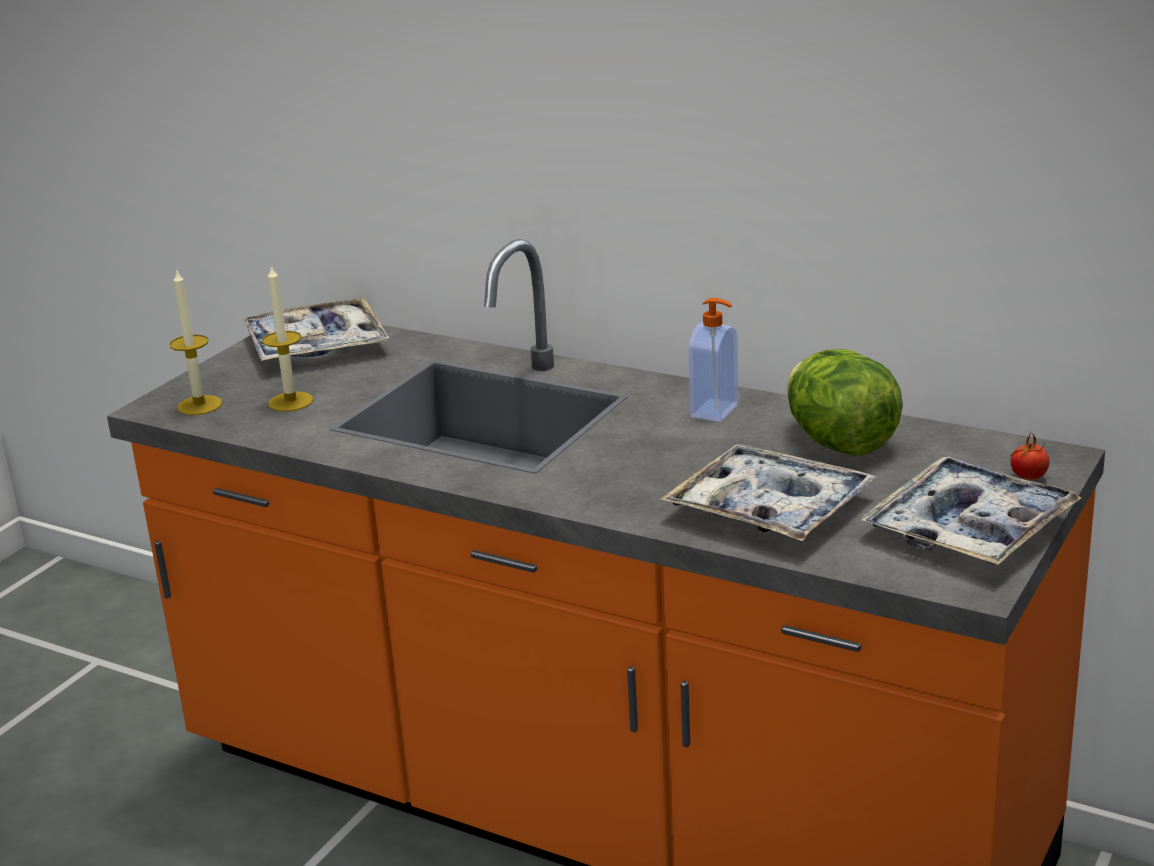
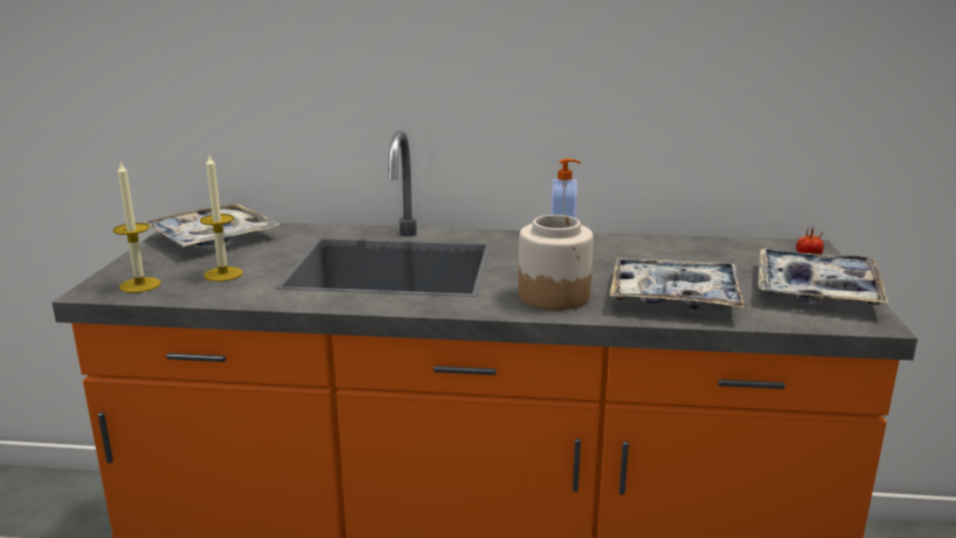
camera: 25 degrees left, 5 degrees down
lettuce [787,349,903,456] -> none
none -> jar [518,215,593,310]

